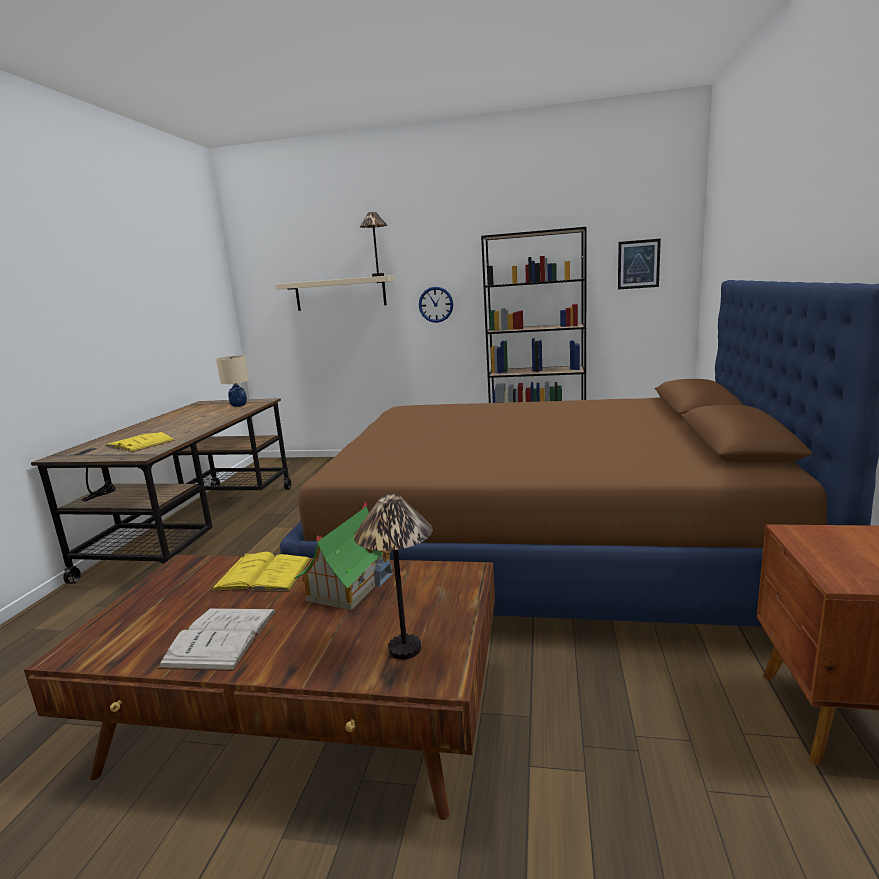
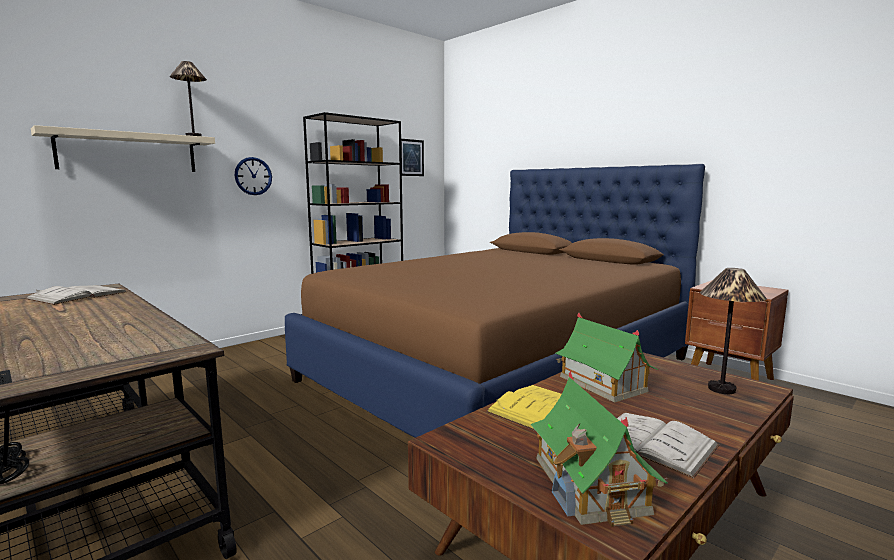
camera: 55 degrees left, 5 degrees down
yellow book [105,432,175,452] -> none
beige table lamp [216,355,249,407] -> white book [25,285,127,305]
none -> toy house [530,370,669,527]

